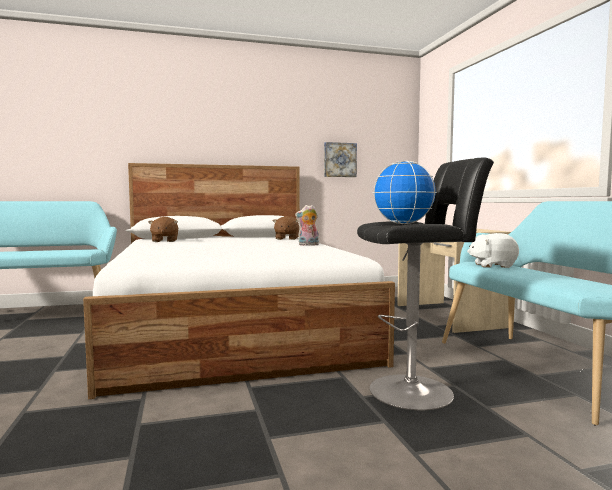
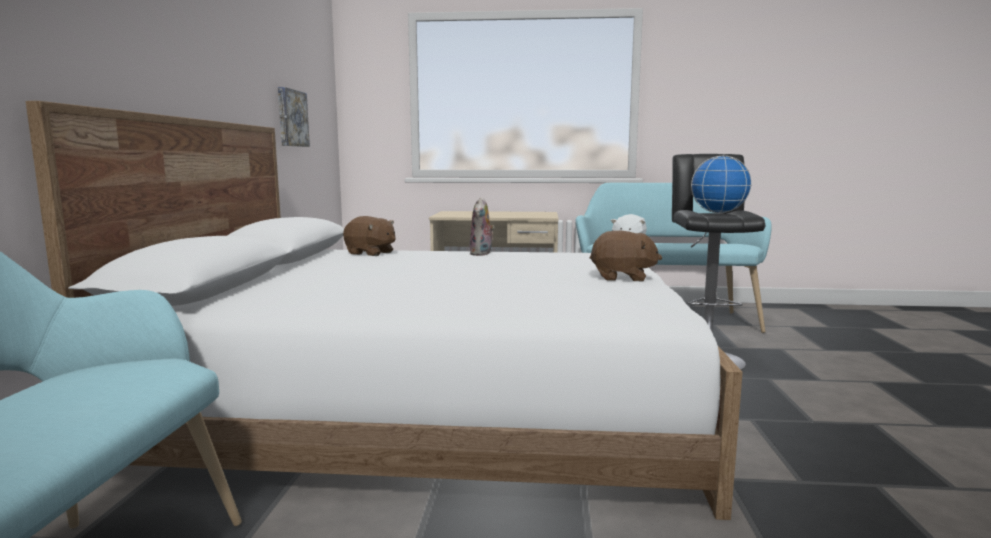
camera: 70 degrees left, 5 degrees up
brown plush toy [148,217,178,242] -> brown plush toy moved to [590,231,662,282]

